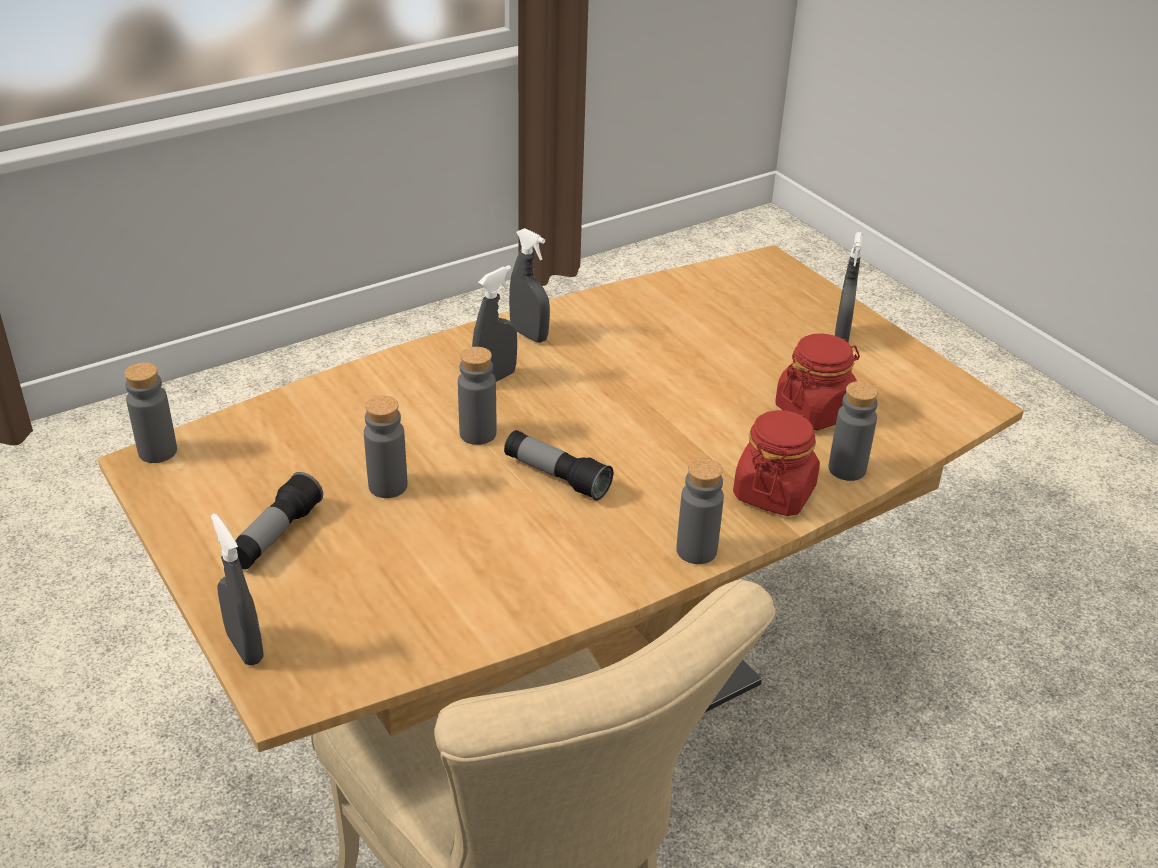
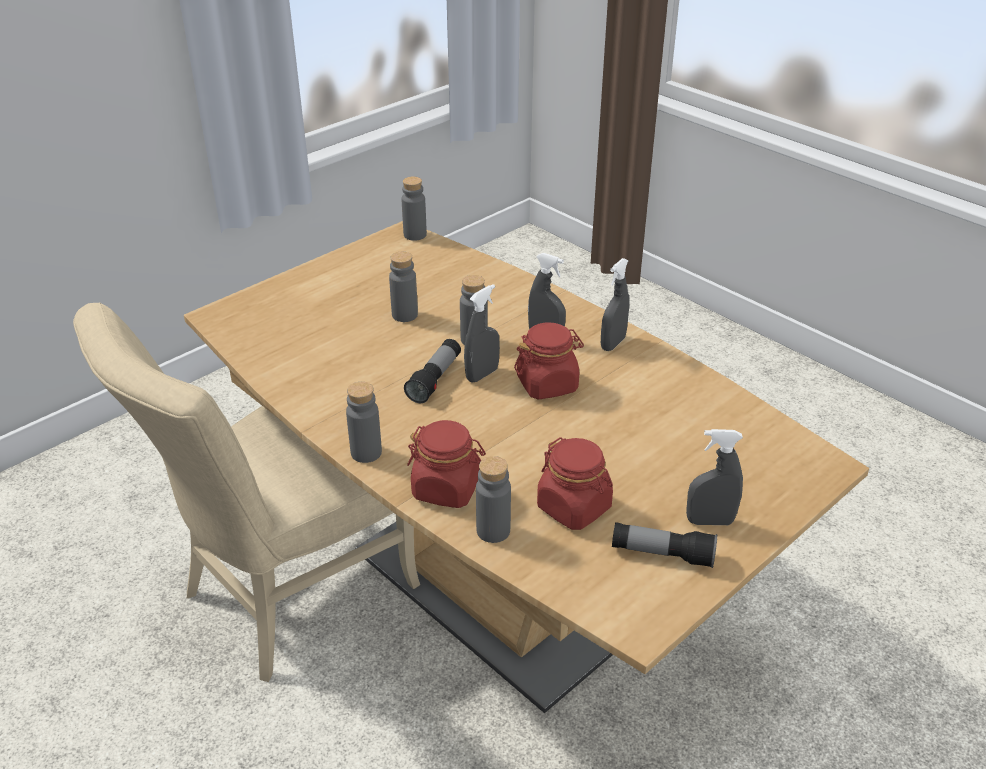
camera: 80 degrees right, 0 degrees up
grey spray bottle [211,513,264,665] -> grey spray bottle moved to [464,284,500,382]
flashlight [235,472,323,569] -> flashlight moved to [612,522,717,568]
none -> red jar [514,322,584,400]

